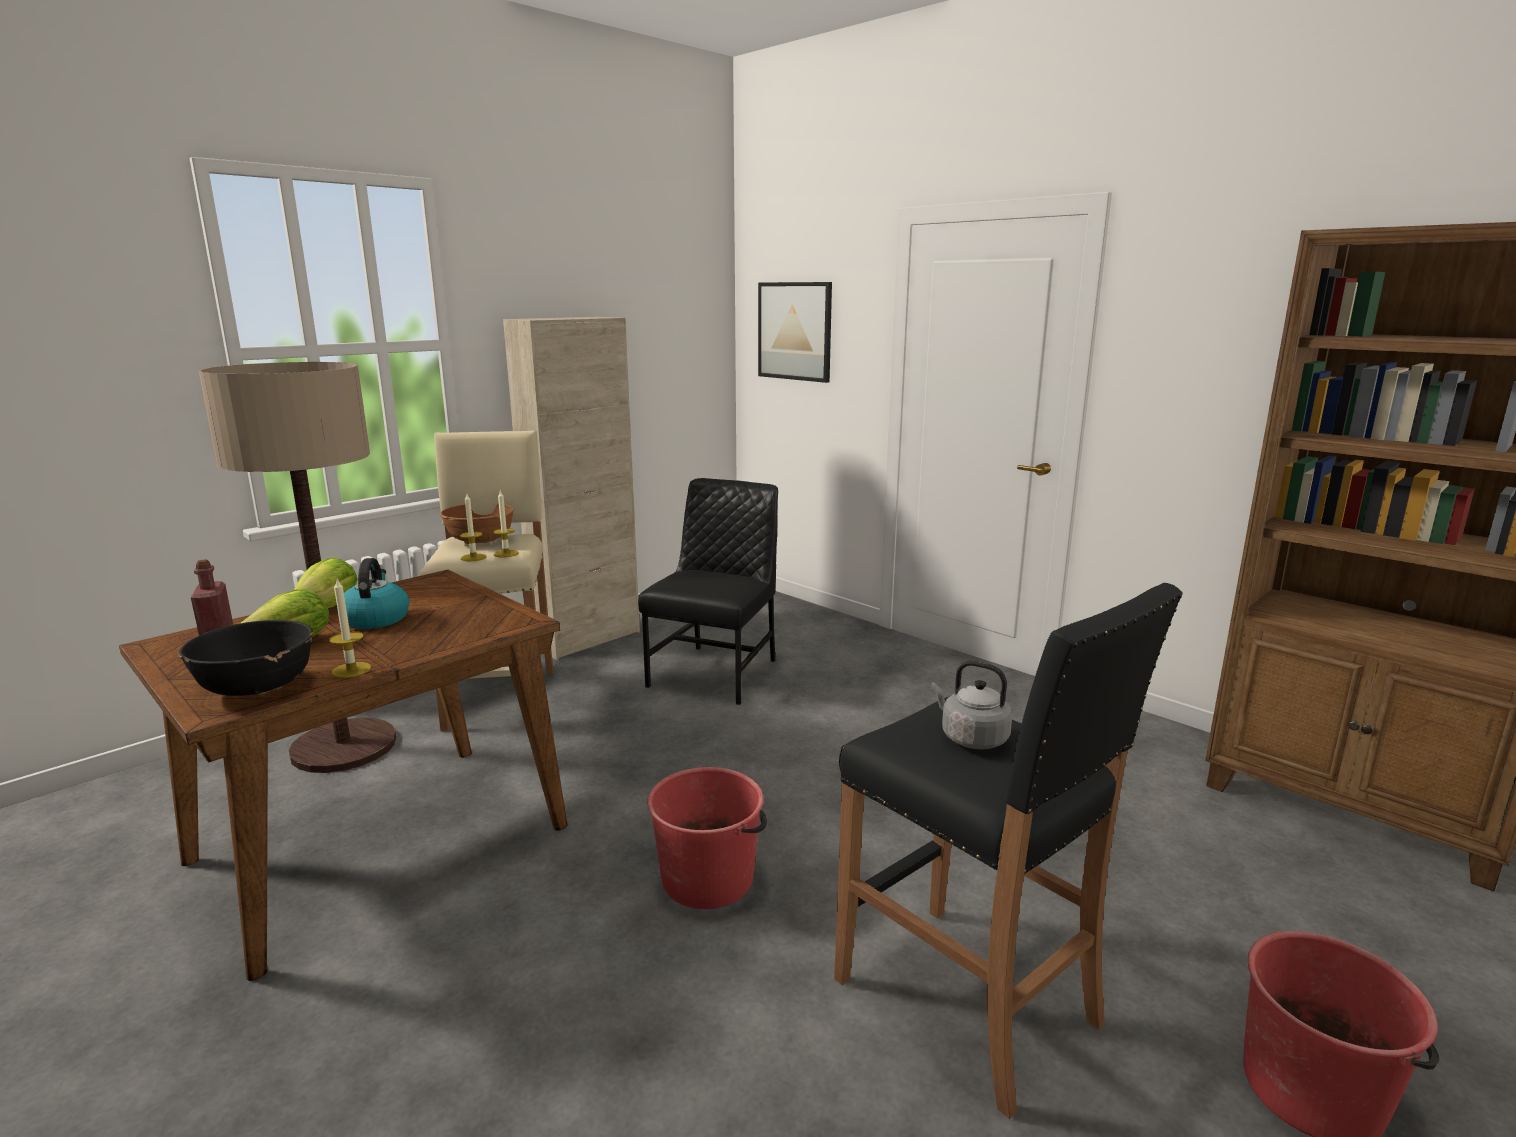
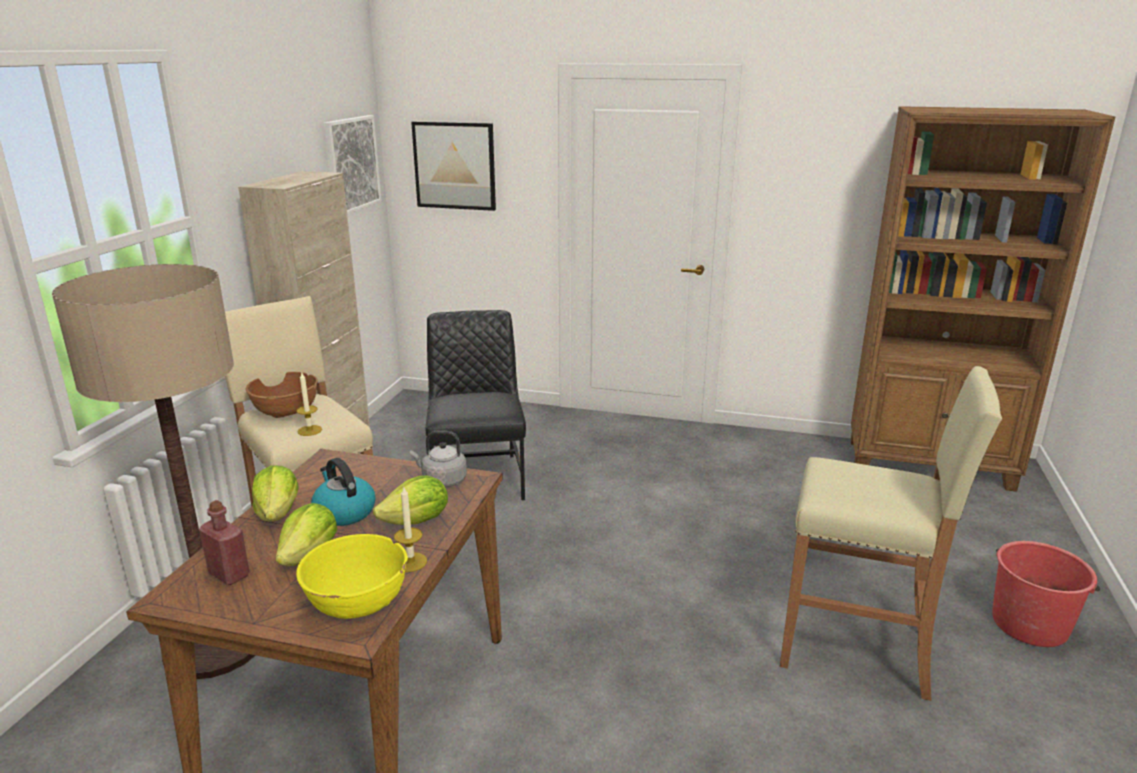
camera: 30 degrees left, 5 degrees up
black bowl [178,620,313,696] -> yellow bowl [296,534,408,619]
candle [493,491,519,558] -> none
red bucket [647,767,767,909] -> none
black stool [834,583,1183,1119] -> beige stool [780,366,1002,701]
grey kettle [931,660,1012,749] -> grey kettle moved to [410,431,467,487]
none -> picture [323,115,382,214]
none -> lettuce [373,475,448,525]

